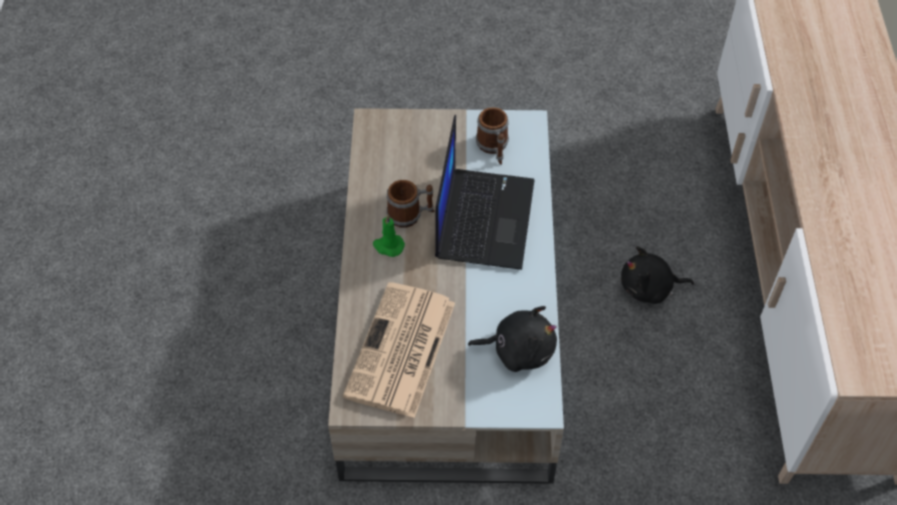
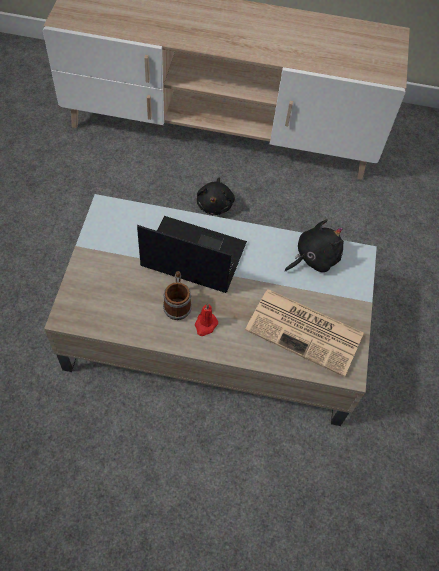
camera: 85 degrees left, 5 degrees up
green candle [373,214,405,257] -> red candle [195,303,218,336]
black plush toy [468,306,557,372] -> black plush toy turned 45 degrees clockwise [285,219,344,272]
mug [476,107,509,164] -> none

